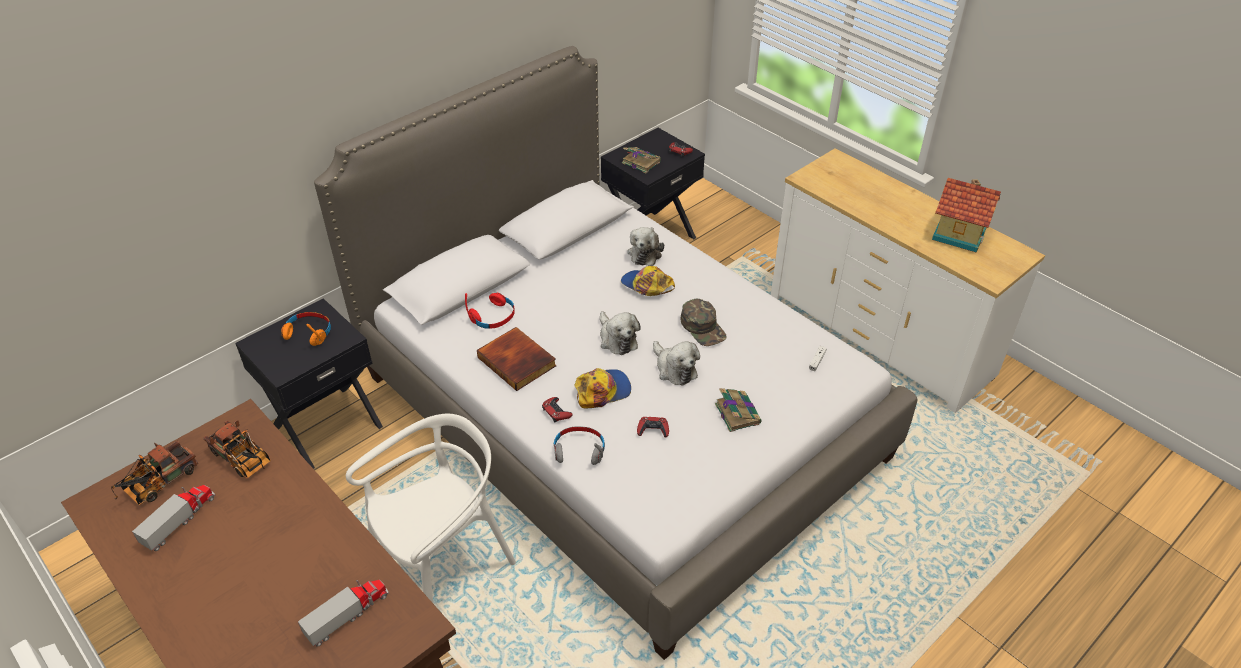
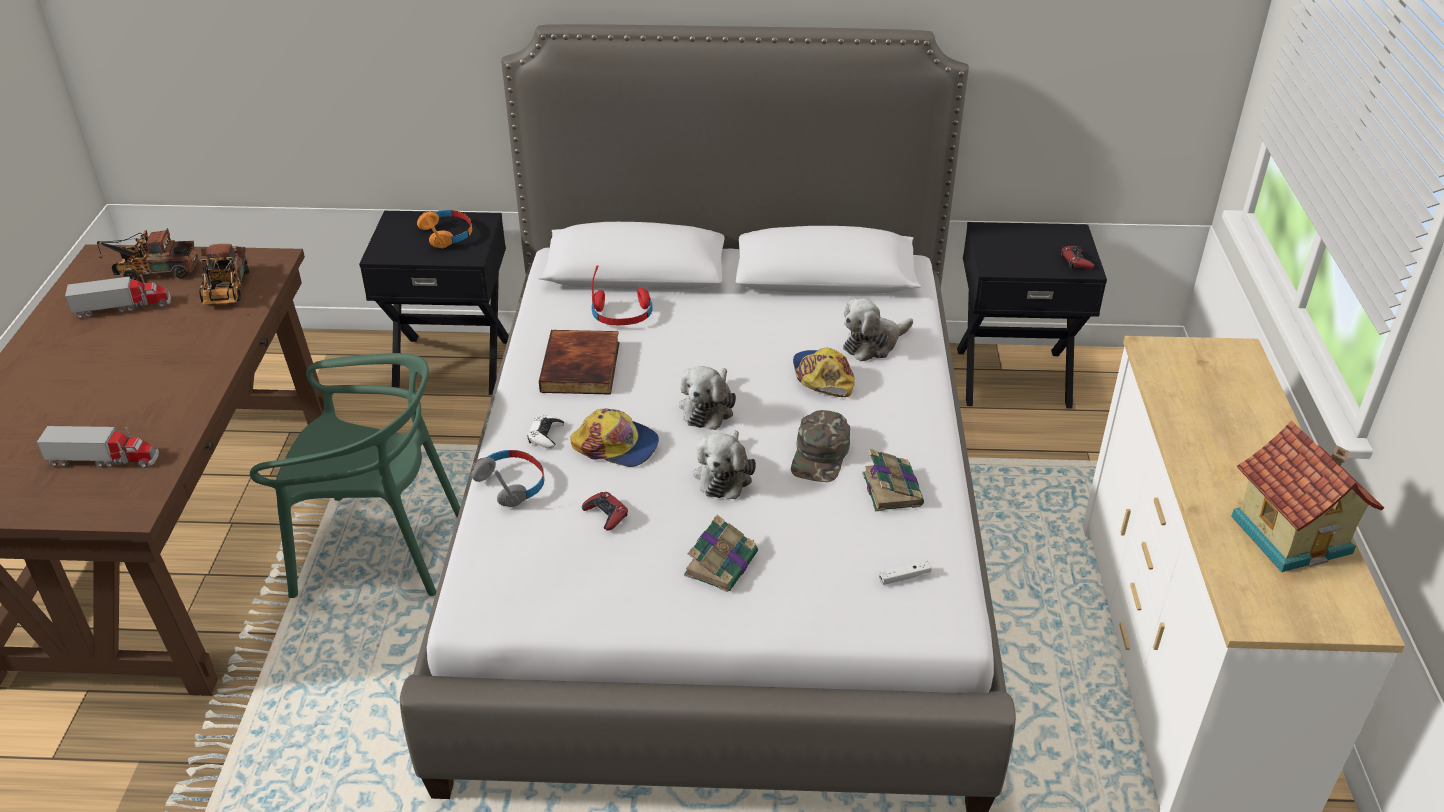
camera: 45 degrees right, 5 degrees down
white chair [346,414,516,603] -> green chair [250,353,460,598]
red game controller [542,397,573,423] -> white game controller [527,415,564,449]
book [622,147,661,173] -> book moved to [862,449,924,511]

